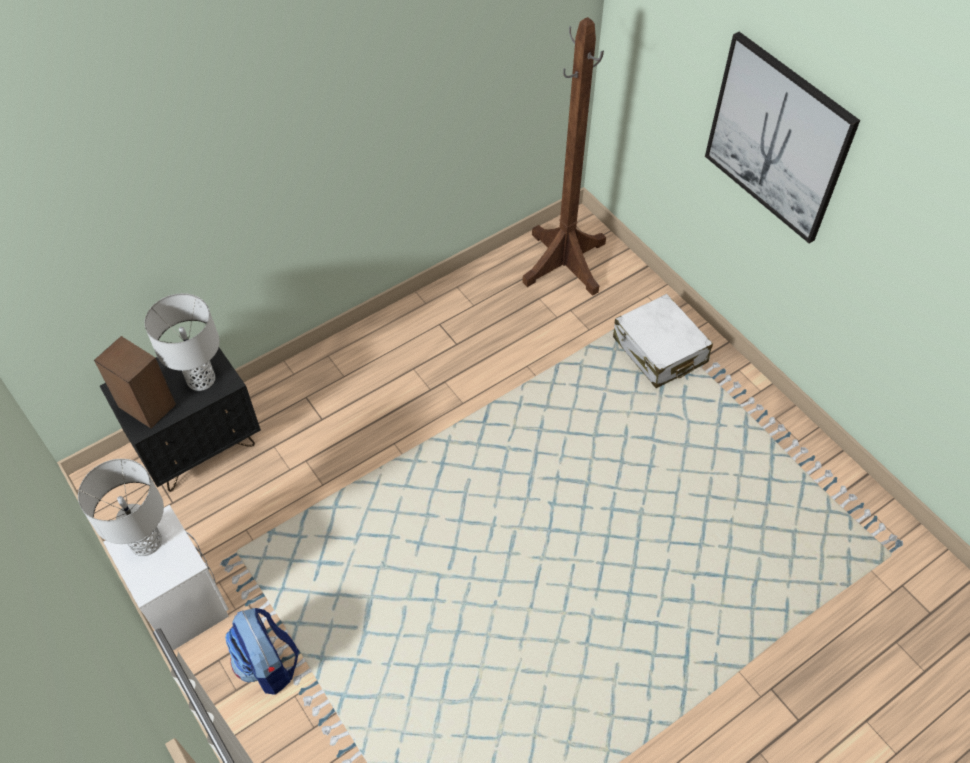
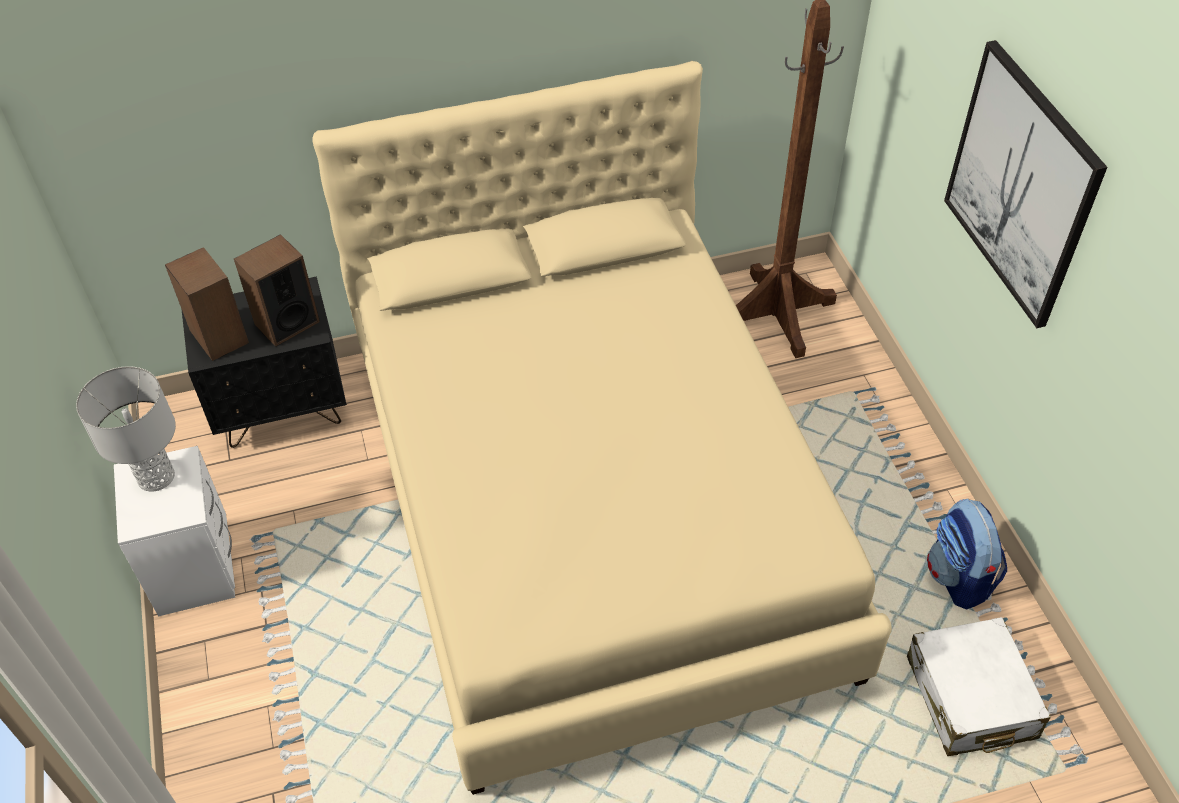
camera: 20 degrees right, 5 degrees down
white table lamp [145,293,220,391] -> speaker [234,234,320,347]
backpack [225,608,299,695] -> backpack moved to [927,498,1007,609]
white suitcase [613,294,713,388] -> white suitcase moved to [907,617,1051,756]
none -> beige bed [312,61,892,795]

